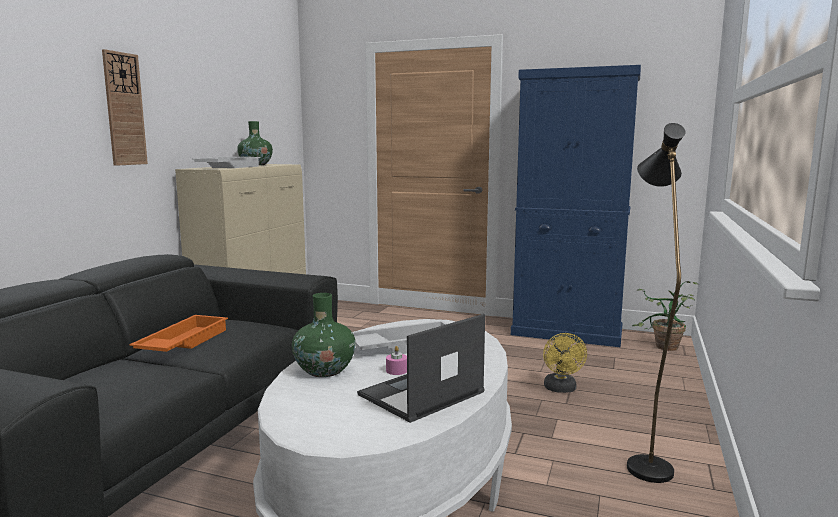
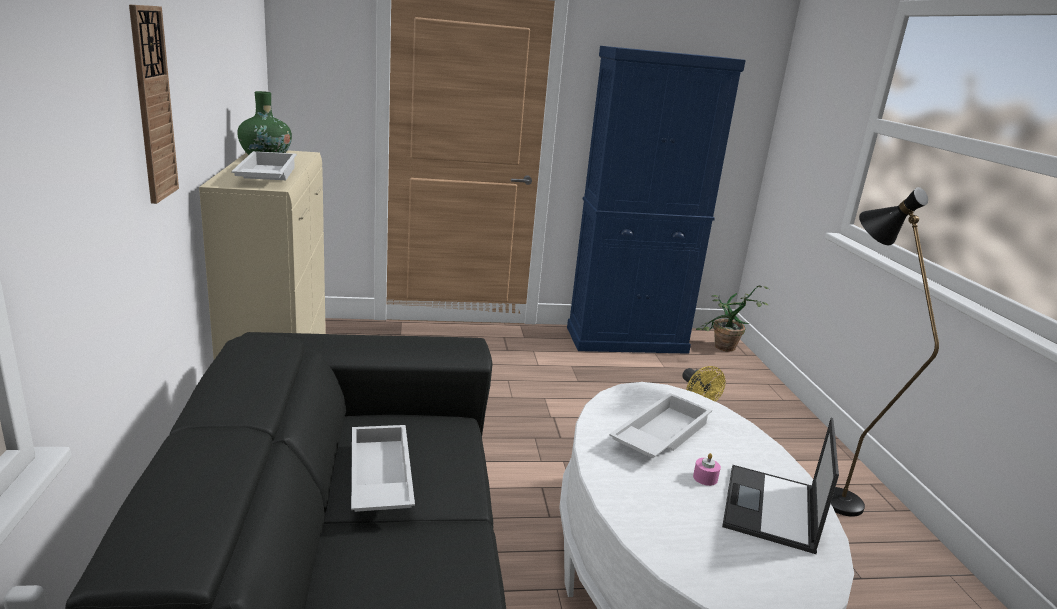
camera: 30 degrees left, 10 degrees up
orange tray [129,315,228,352] -> white tray [351,425,415,512]
green vase [292,293,356,377] -> none

